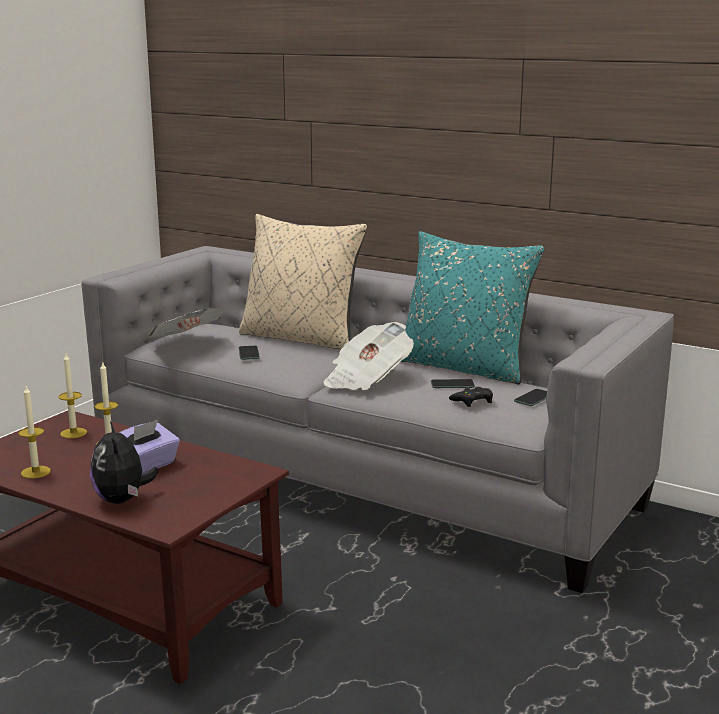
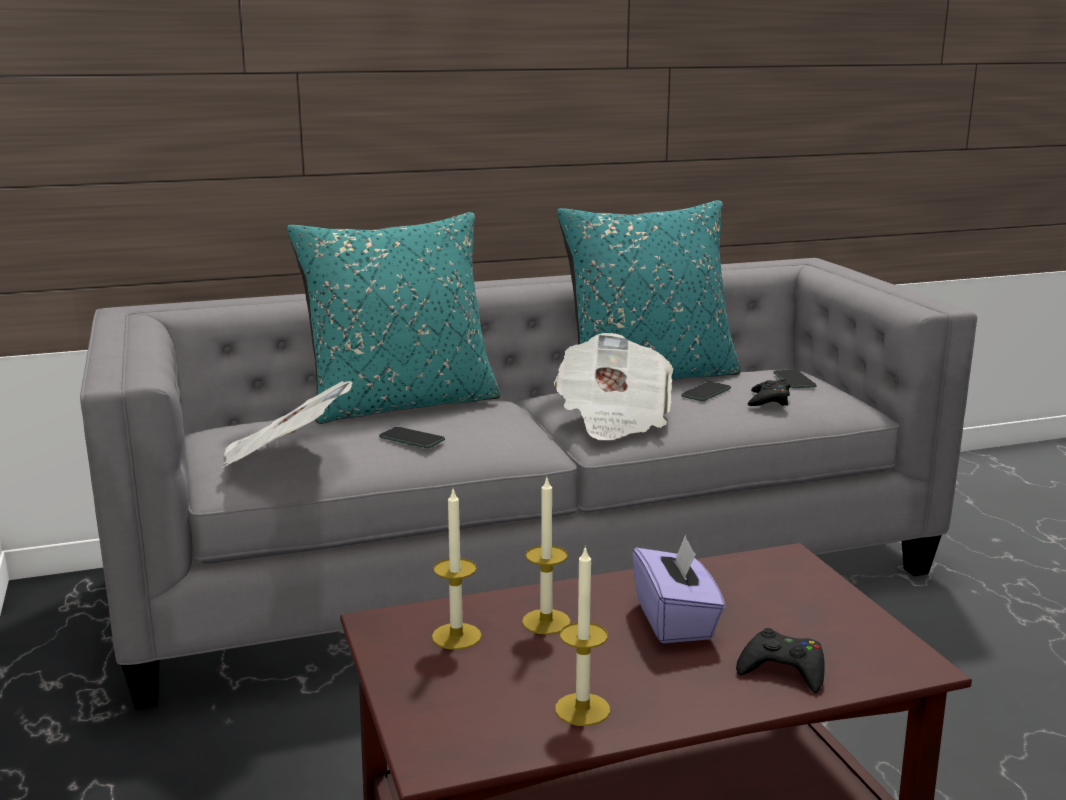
camera: 50 degrees left, 0 degrees up
plush toy [90,421,158,504] -> black game controller [736,628,825,693]
beige pillow [239,214,367,349] -> turquoise pillow [287,212,500,424]

